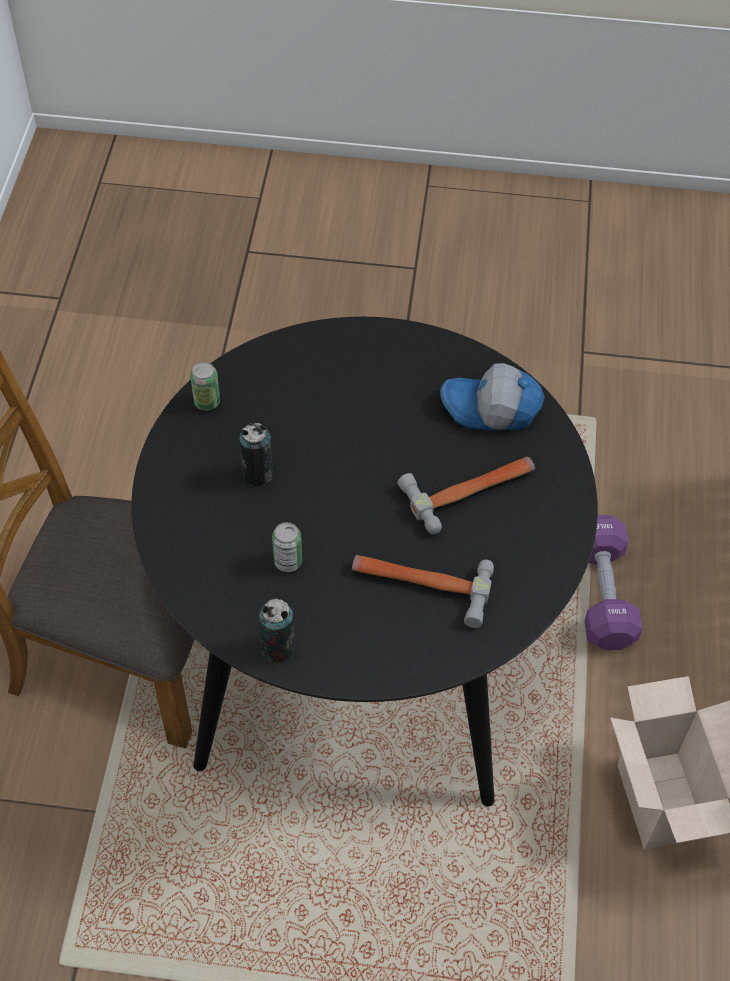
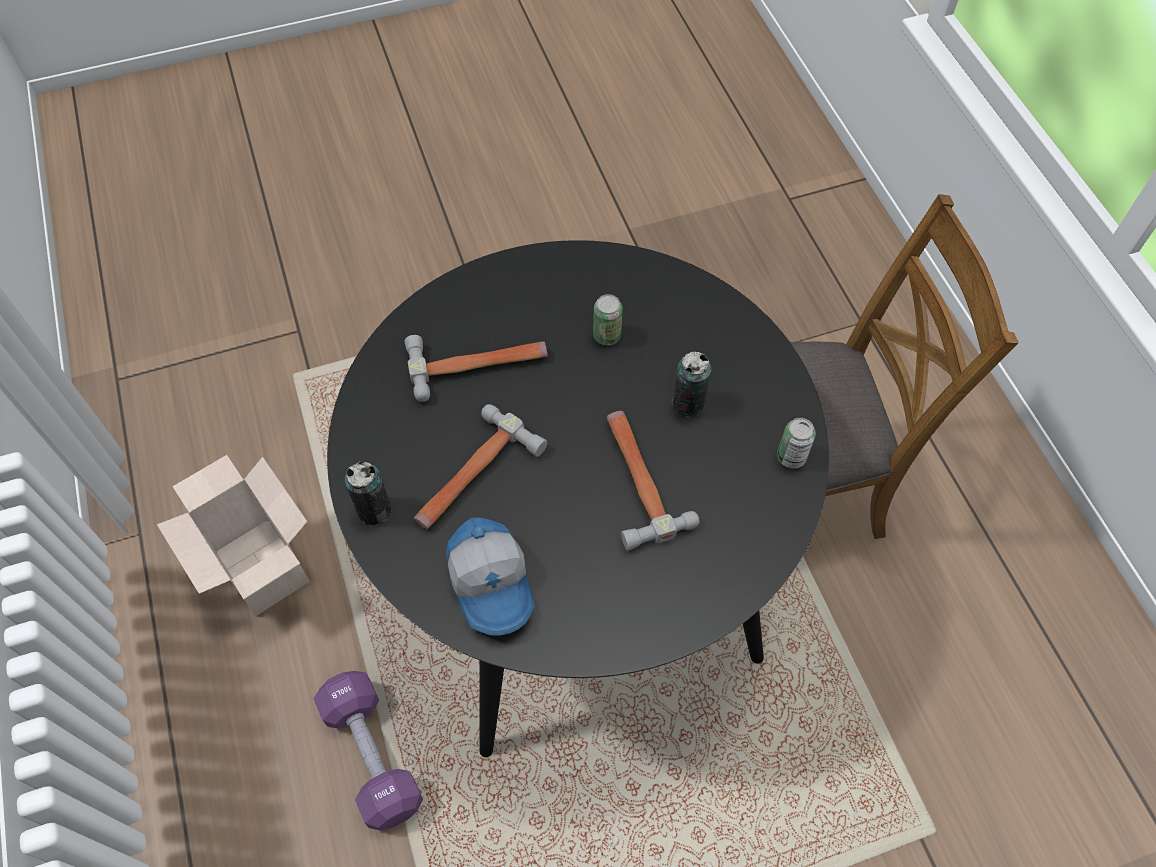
camera: 155 degrees right, 5 degrees up
can [259,598,295,662] -> can moved to [345,461,391,525]
cap [440,363,545,431] -> cap turned 90 degrees clockwise [446,518,535,636]
none -> hammer [607,411,699,551]

